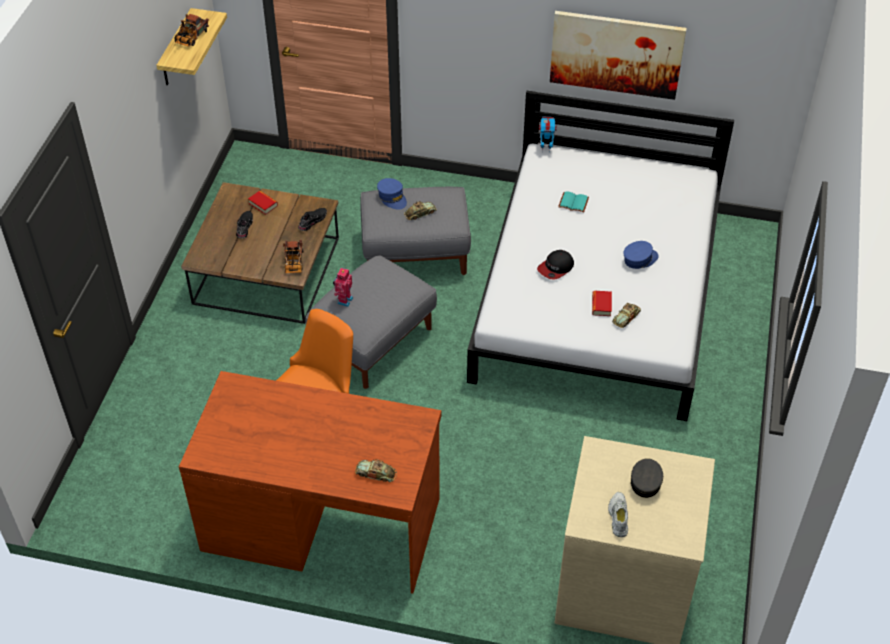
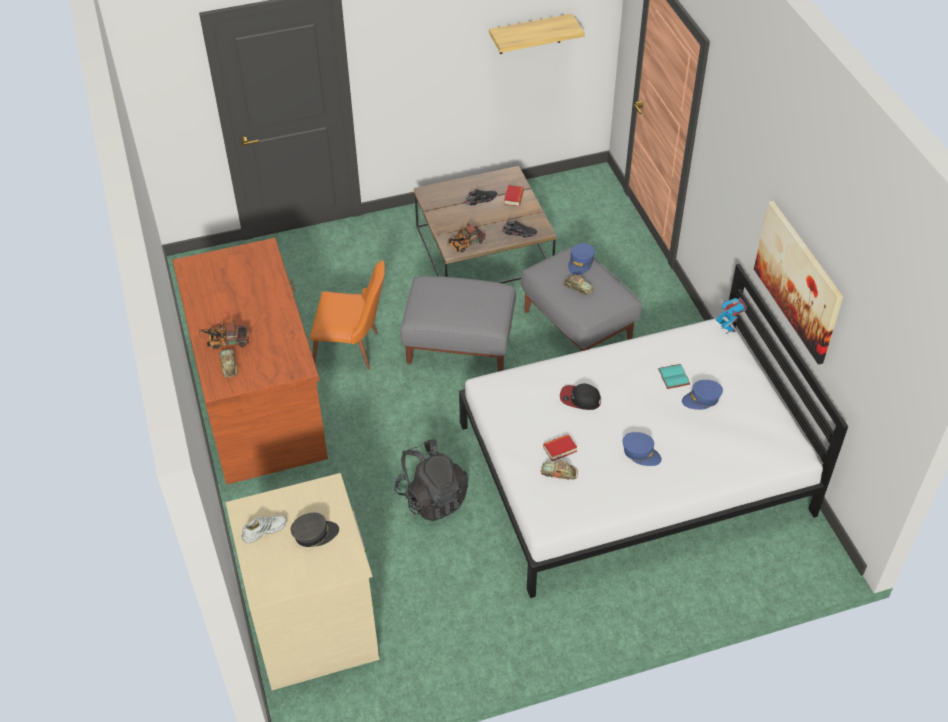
camera: 60 degrees right, 0 degrees up
toy truck [174,14,209,47] -> toy truck moved to [199,321,250,349]
toy robot [333,267,353,307] -> none
none -> black backpack [394,440,468,521]
none -> blue cap [682,380,723,410]

